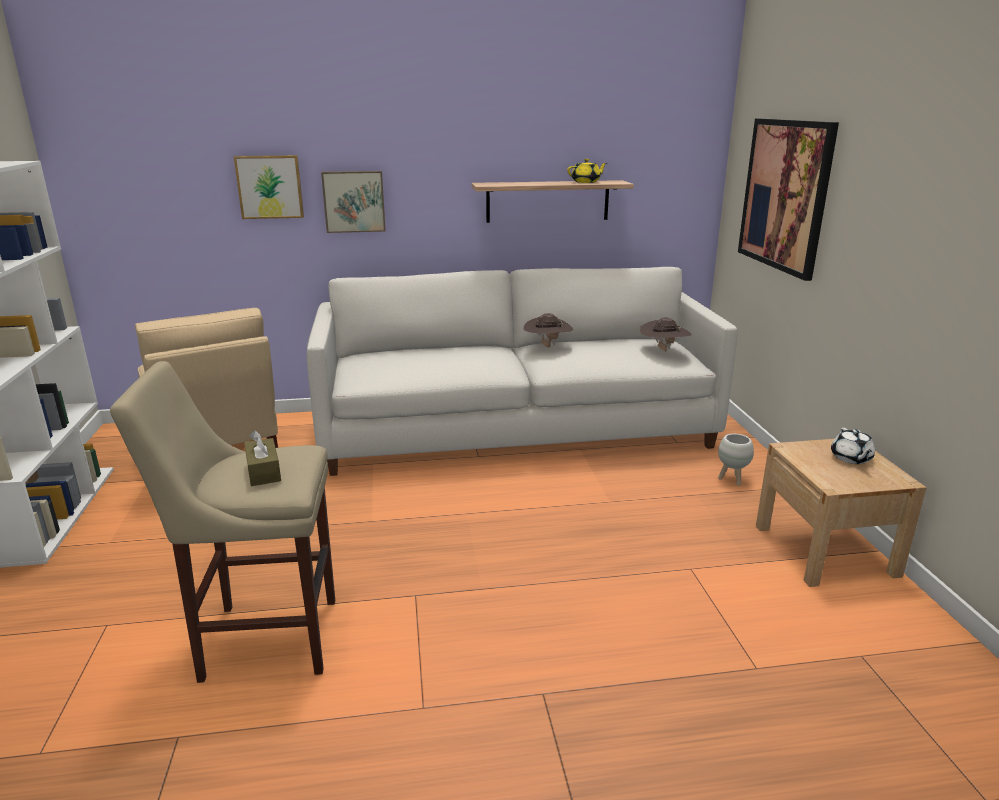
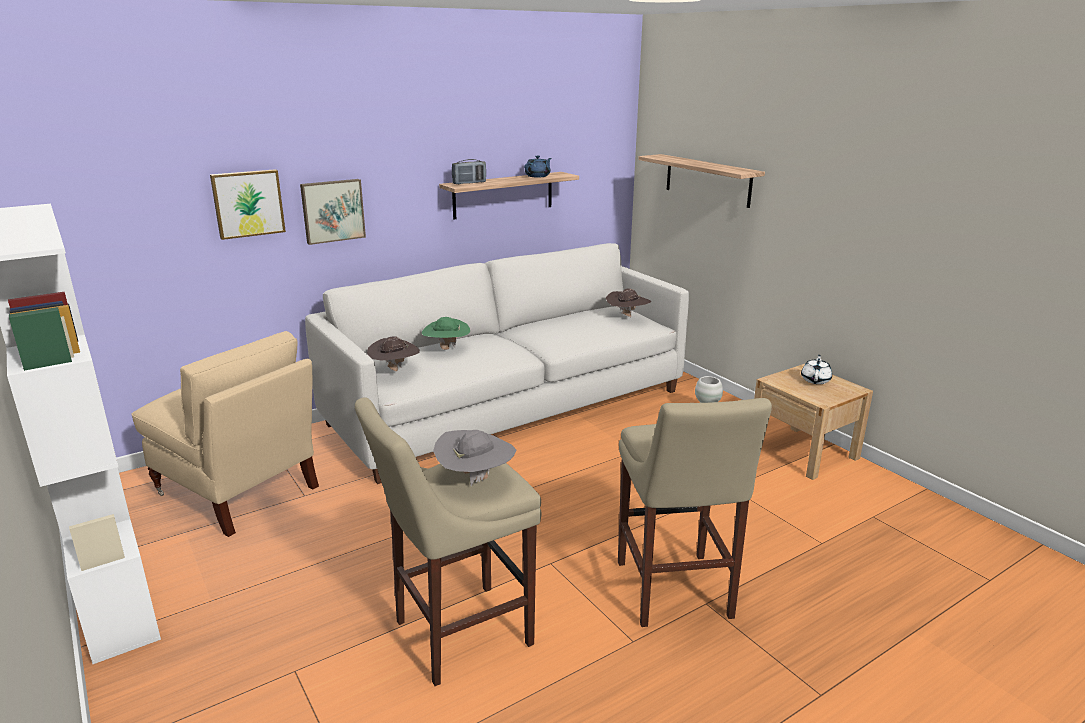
camera: 25 degrees left, 0 degrees up
brown tissue box [244,430,281,486] -> grey hat [433,430,516,486]
brown hat [524,313,573,347] -> brown hat moved to [367,337,420,371]
yellow teapot [567,159,607,183] -> blue teapot [524,156,551,178]
picture [738,118,839,281] -> shelf [638,154,765,208]
white teapot [831,428,875,464] -> white teapot turned 135 degrees counterclockwise [801,355,832,384]
none -> green hat [422,317,470,350]
none -> radio [452,159,486,184]
none -> beige stool [618,398,772,627]

